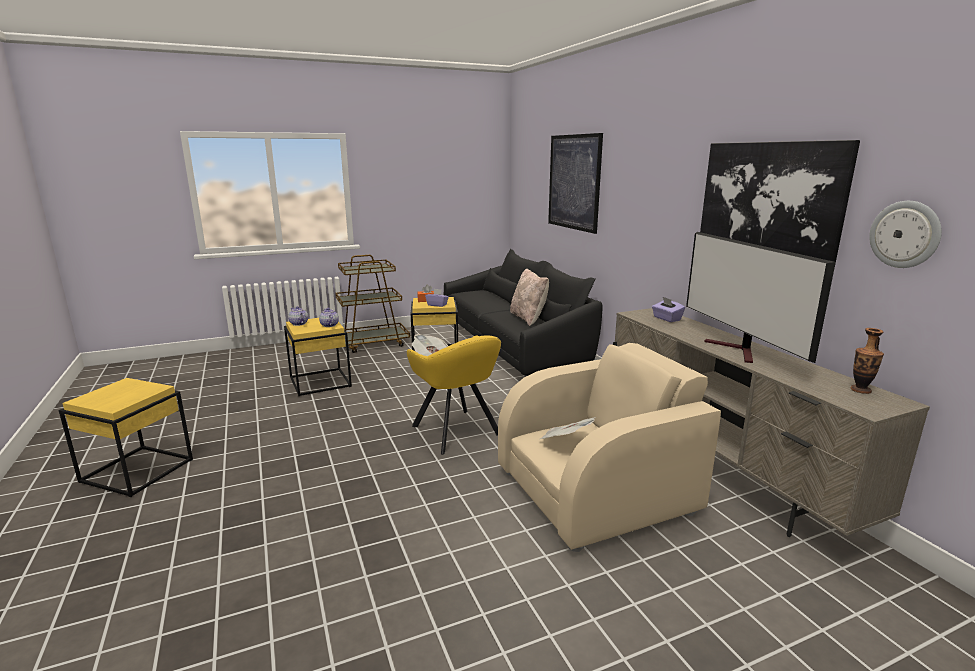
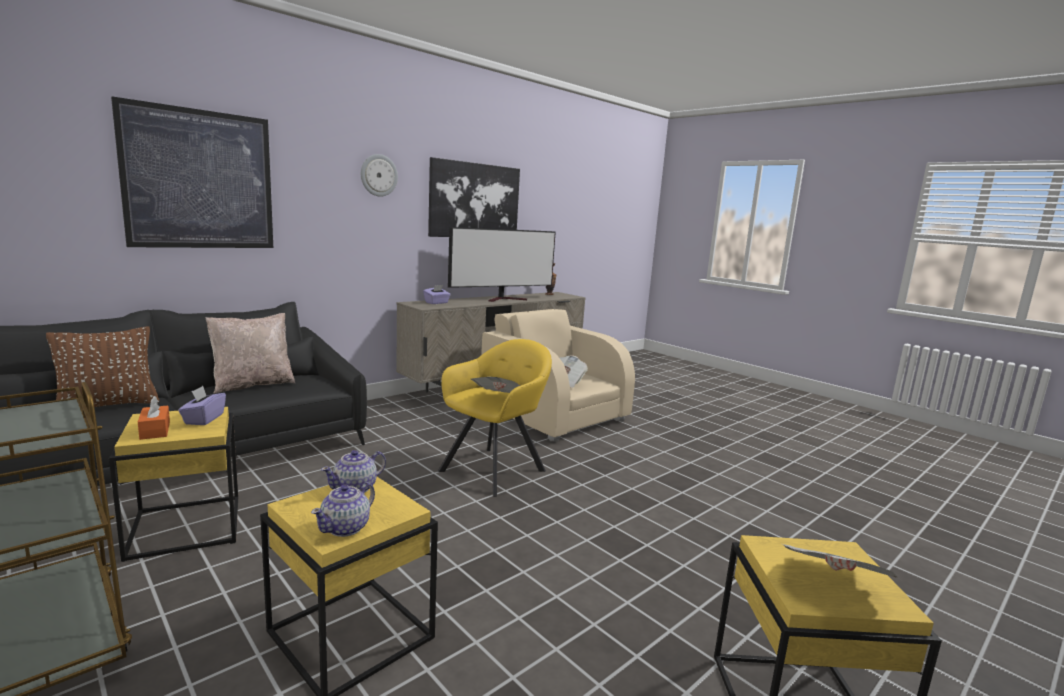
camera: 110 degrees left, 5 degrees down
wall clock [869,201,942,268] -> wall clock moved to [361,154,398,197]
none -> brown pillow [46,327,159,407]
none -> newspaper [783,544,897,577]

